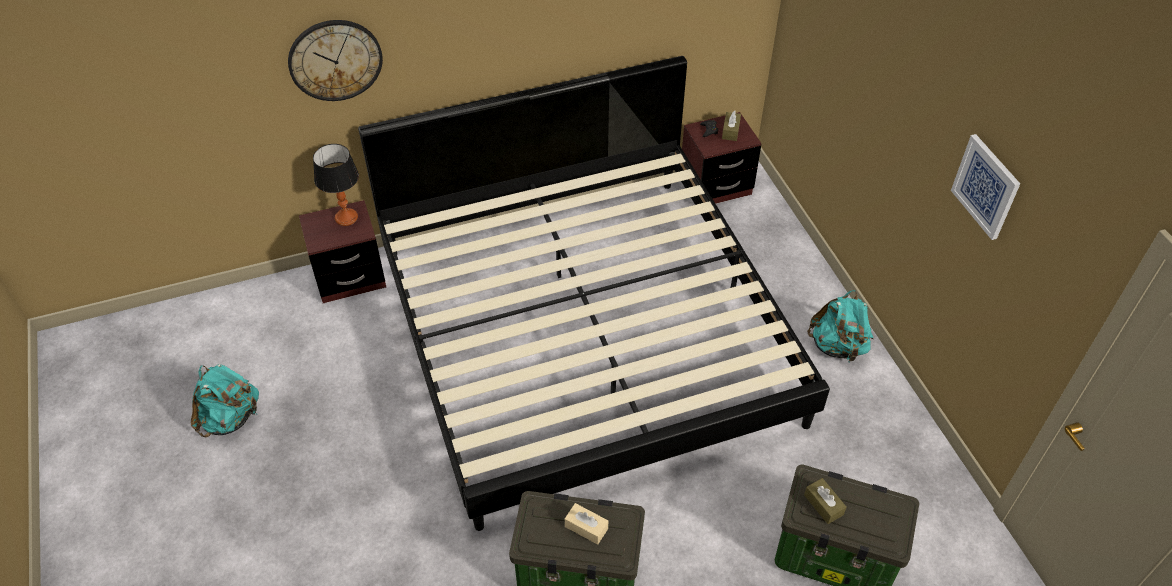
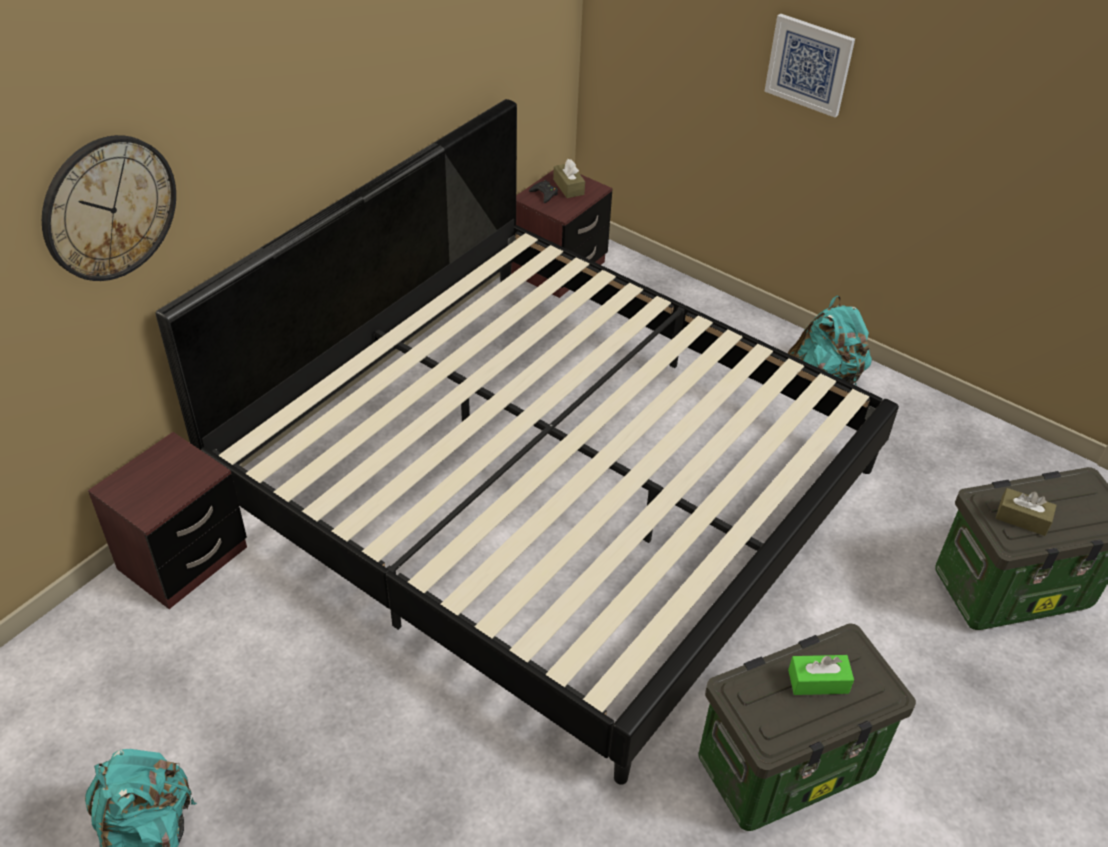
camera: 35 degrees left, 5 degrees down
table lamp [313,144,359,226] -> none
beige tissue box [565,503,608,545] -> green tissue box [788,655,854,695]
picture [951,134,1020,240] -> picture moved to [764,13,855,118]

